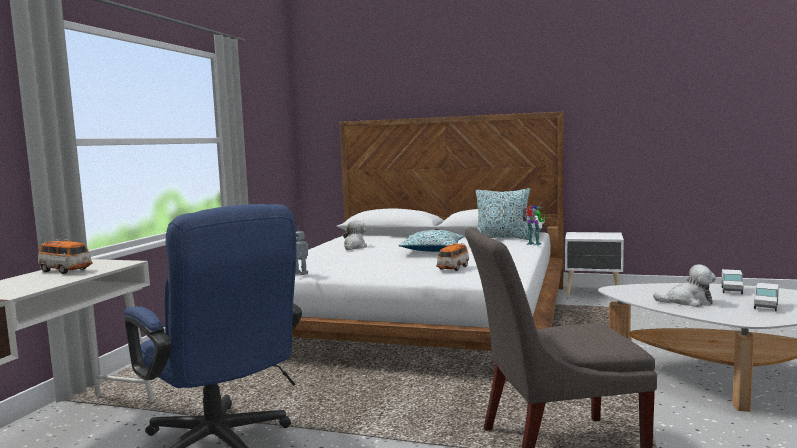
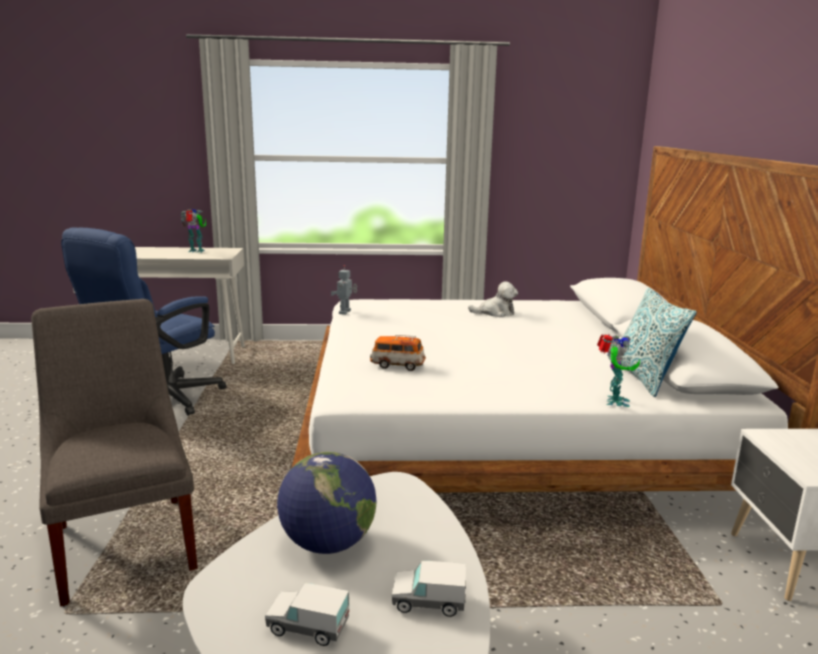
camera: 70 degrees right, 10 degrees up
toy car [38,239,93,274] -> toy robot [180,209,206,253]
pillow [399,230,464,252] -> none
plush toy [653,264,716,307] -> globe [277,452,377,554]

